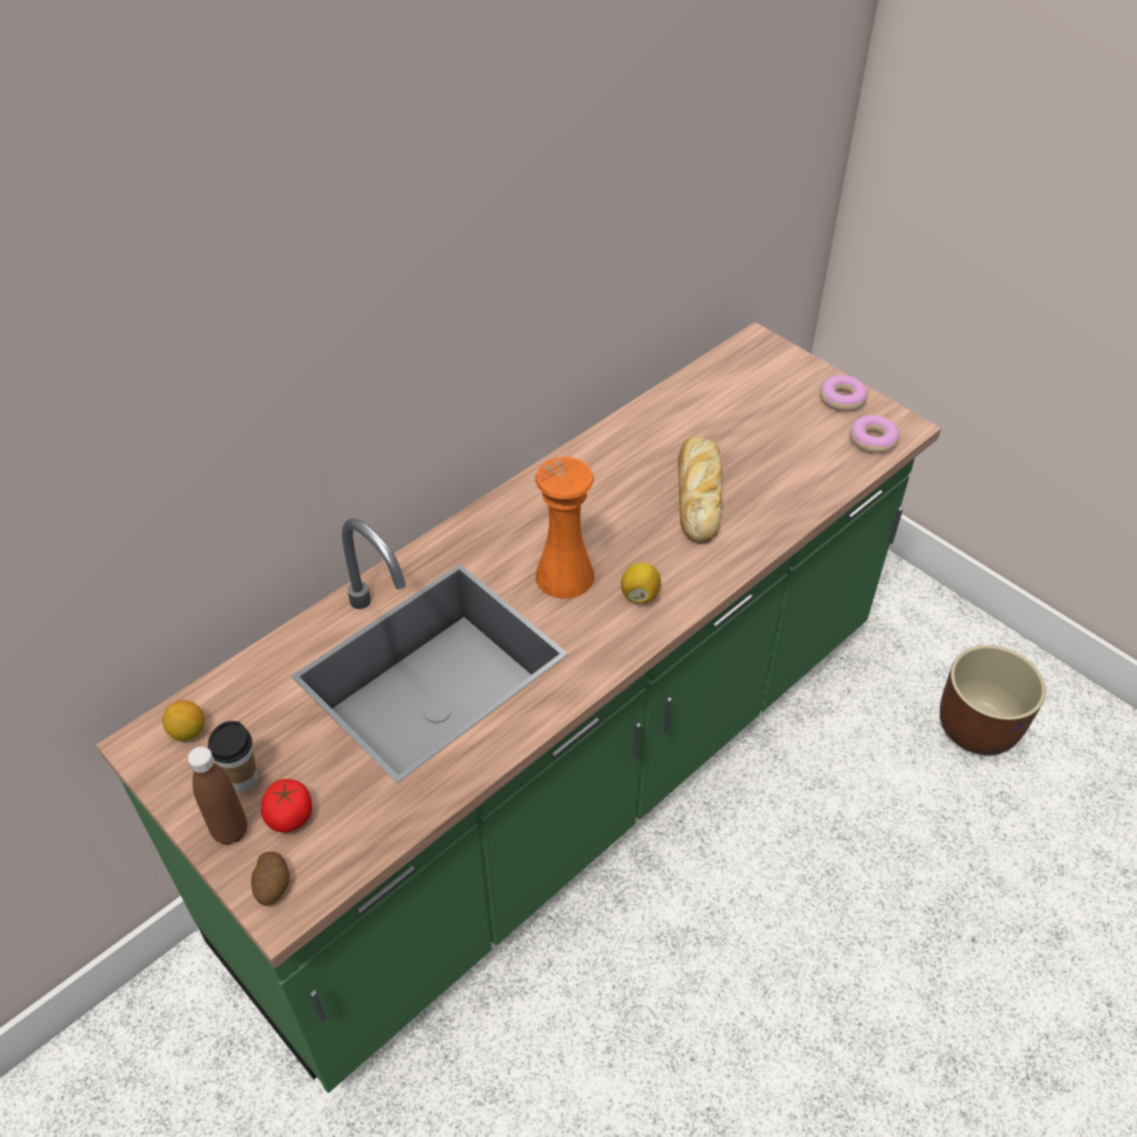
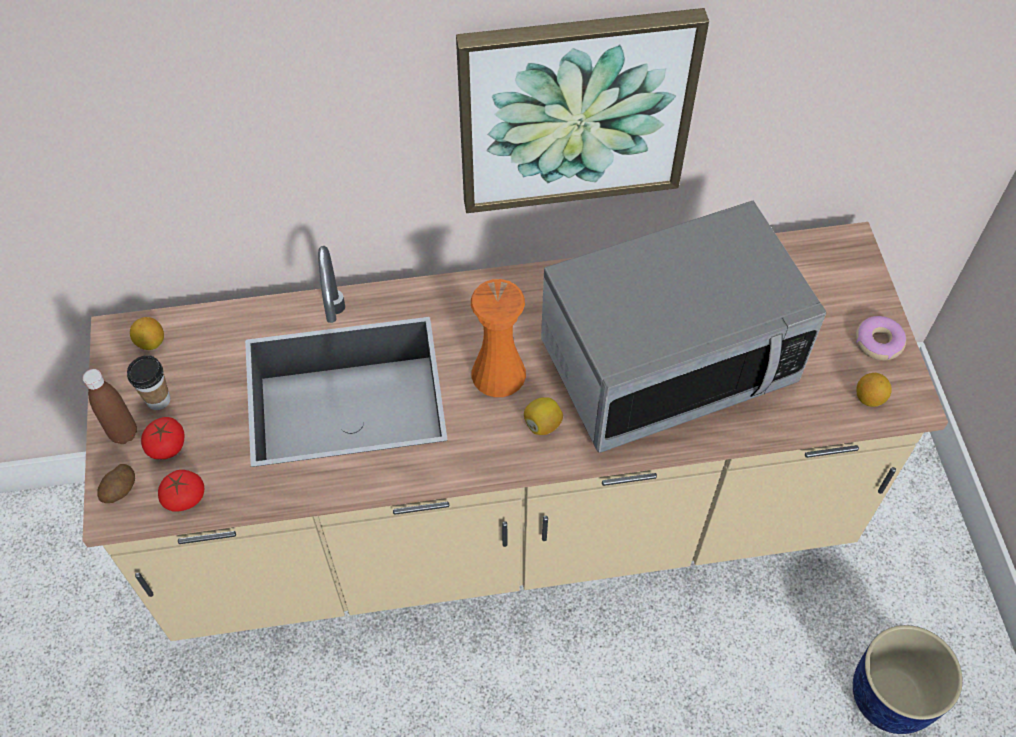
camera: 35 degrees right, 10 degrees up
green counter [96,322,941,1093] -> beige counter [83,222,948,641]
bread [678,436,722,543] -> microwave [541,201,826,453]
donut [849,415,899,454] -> lemon [856,373,892,407]
brown planter [940,645,1046,755] -> blue planter [853,625,963,734]
none -> tomato [158,470,204,512]
none -> picture [456,8,709,213]

